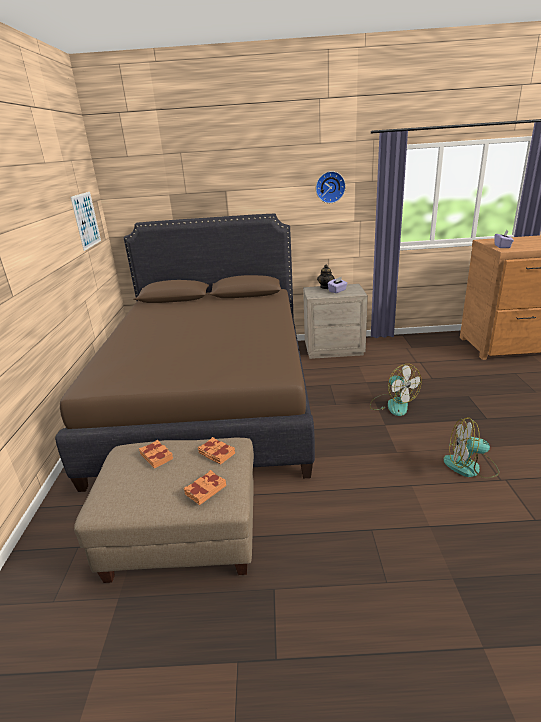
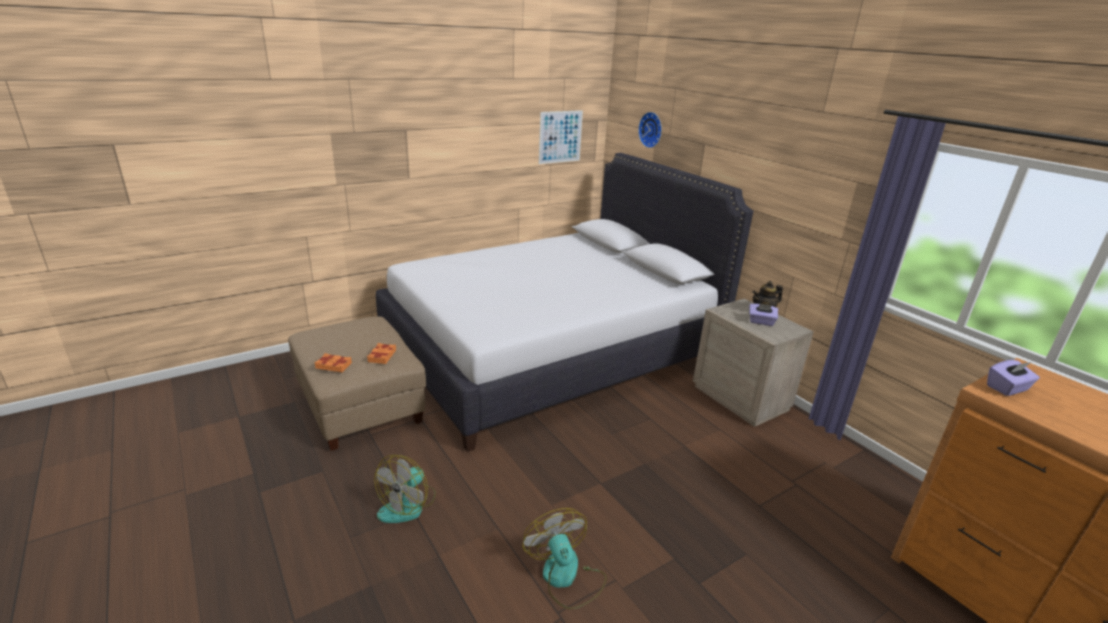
camera: 55 degrees right, 0 degrees up
brown bed [55,213,315,492] -> white bed [376,153,753,452]
orange book [139,440,173,469] -> none
wall clock [316,171,346,203] -> wall clock moved to [638,112,662,148]
fan [370,364,422,416] -> fan moved to [374,455,436,523]

